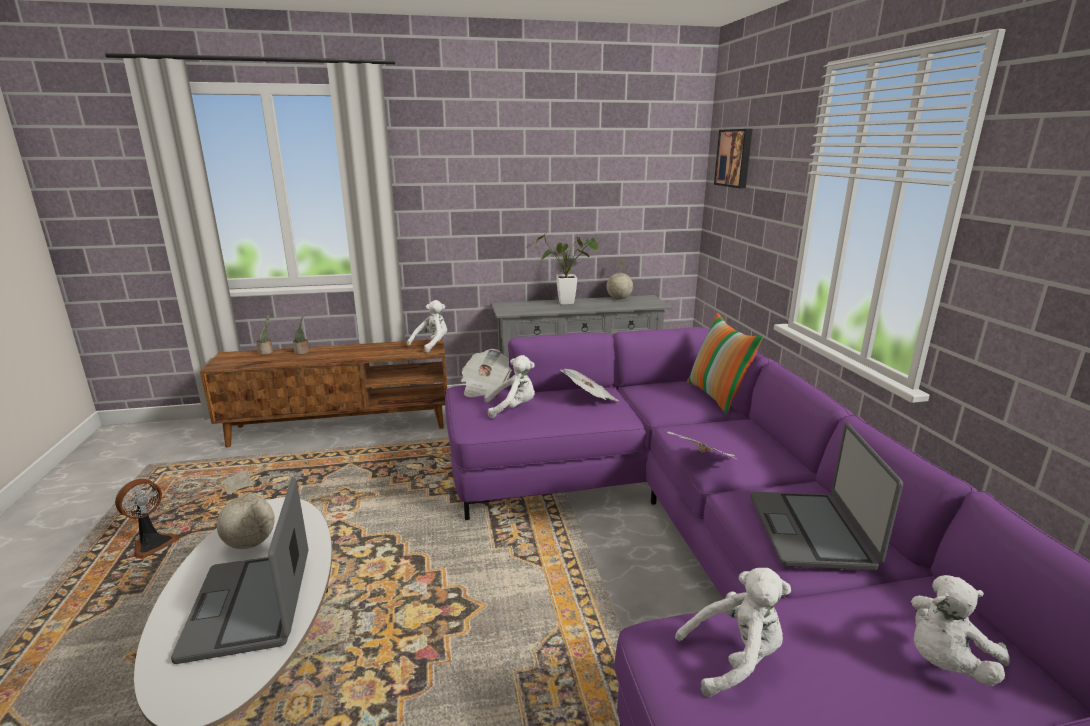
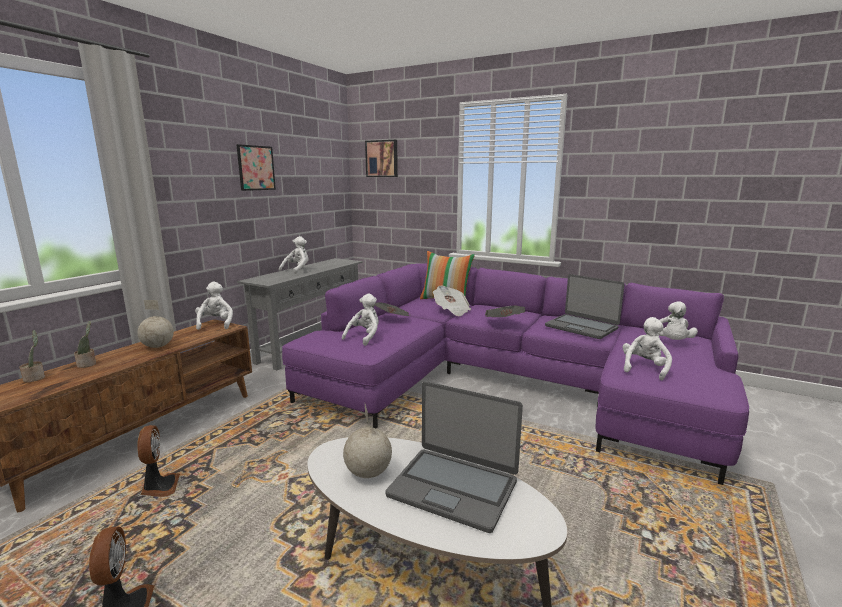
camera: 50 degrees left, 5 degrees down
newspaper [461,349,512,397] -> newspaper moved to [433,286,471,316]
potted plant [536,233,598,305] -> white plush toy [279,236,309,274]
globe [606,258,633,299] -> globe moved to [137,300,174,348]
none -> fan [137,425,180,497]
none -> picture [236,144,276,191]

